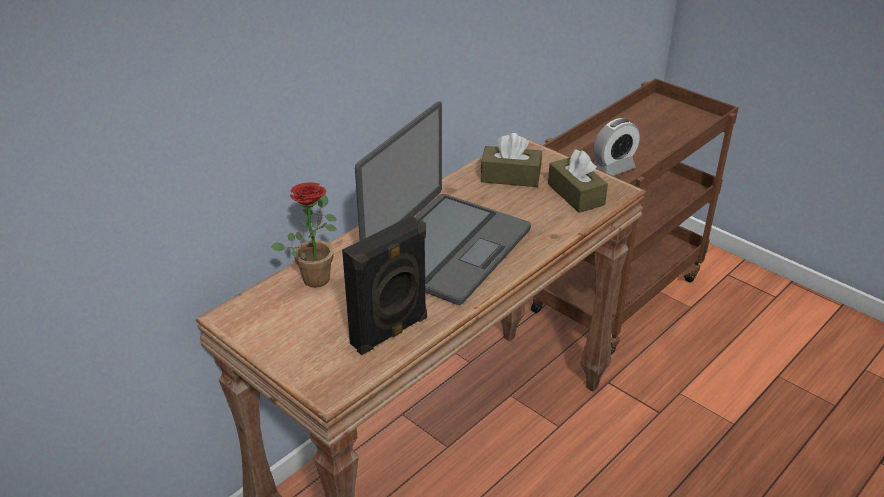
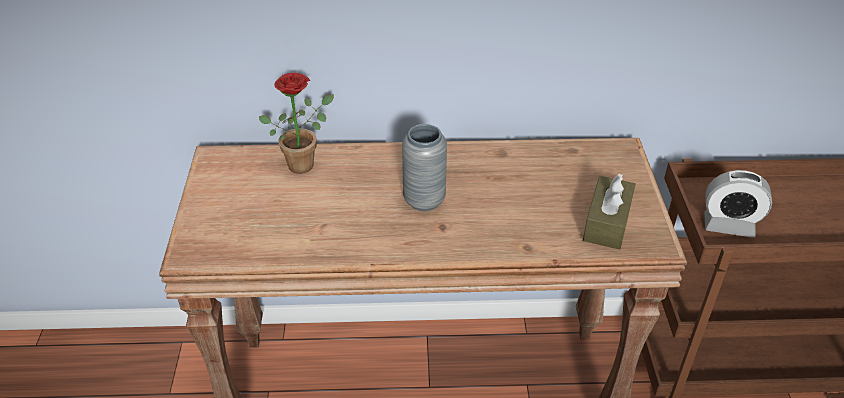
camera: 45 degrees right, 5 degrees up
black speaker [342,215,427,355] -> none
laptop [355,101,531,305] -> grey vase [402,124,447,211]
brown tissue box [481,133,542,187] -> none

